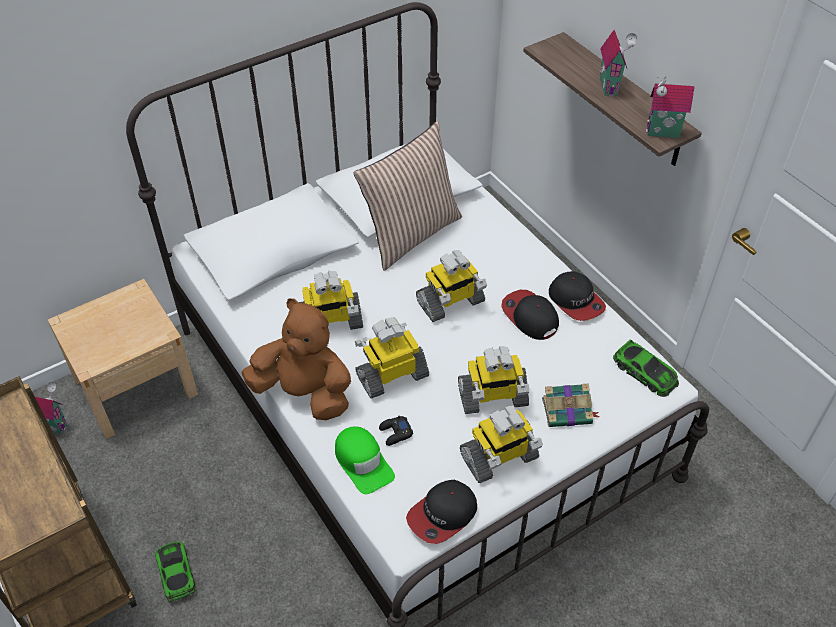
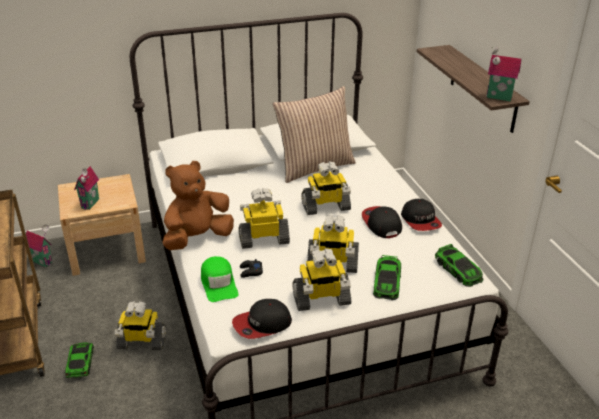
camera: 15 degrees right, 15 degrees down
brown plush toy [242,298,351,420] -> brown plush toy turned 75 degrees counterclockwise [162,161,234,250]
toy robot [299,271,363,330] -> toy robot moved to [115,301,167,350]
book [542,383,599,427] -> toy car [373,255,401,300]
toy house [600,30,637,97] -> toy house moved to [74,166,99,210]

